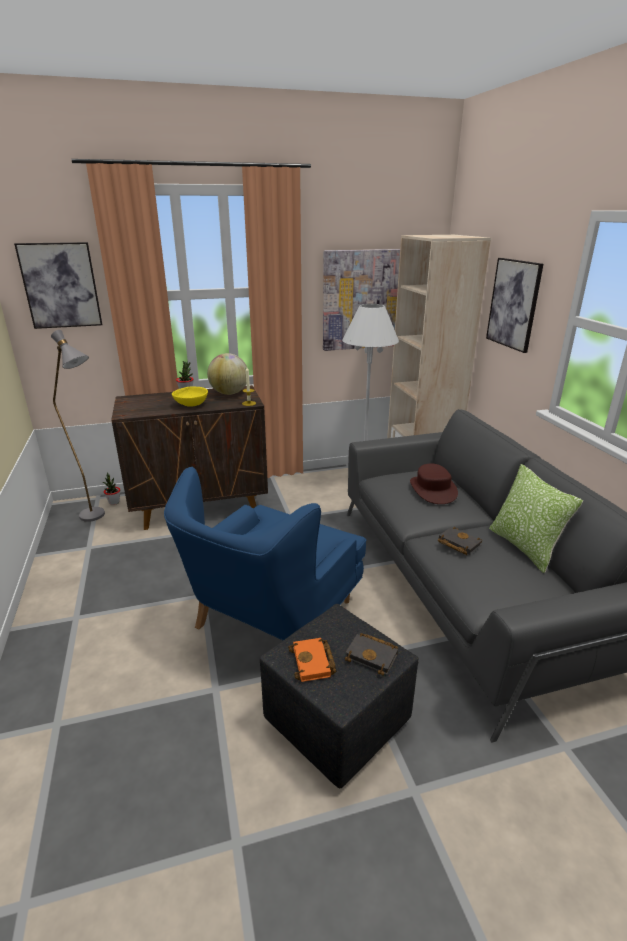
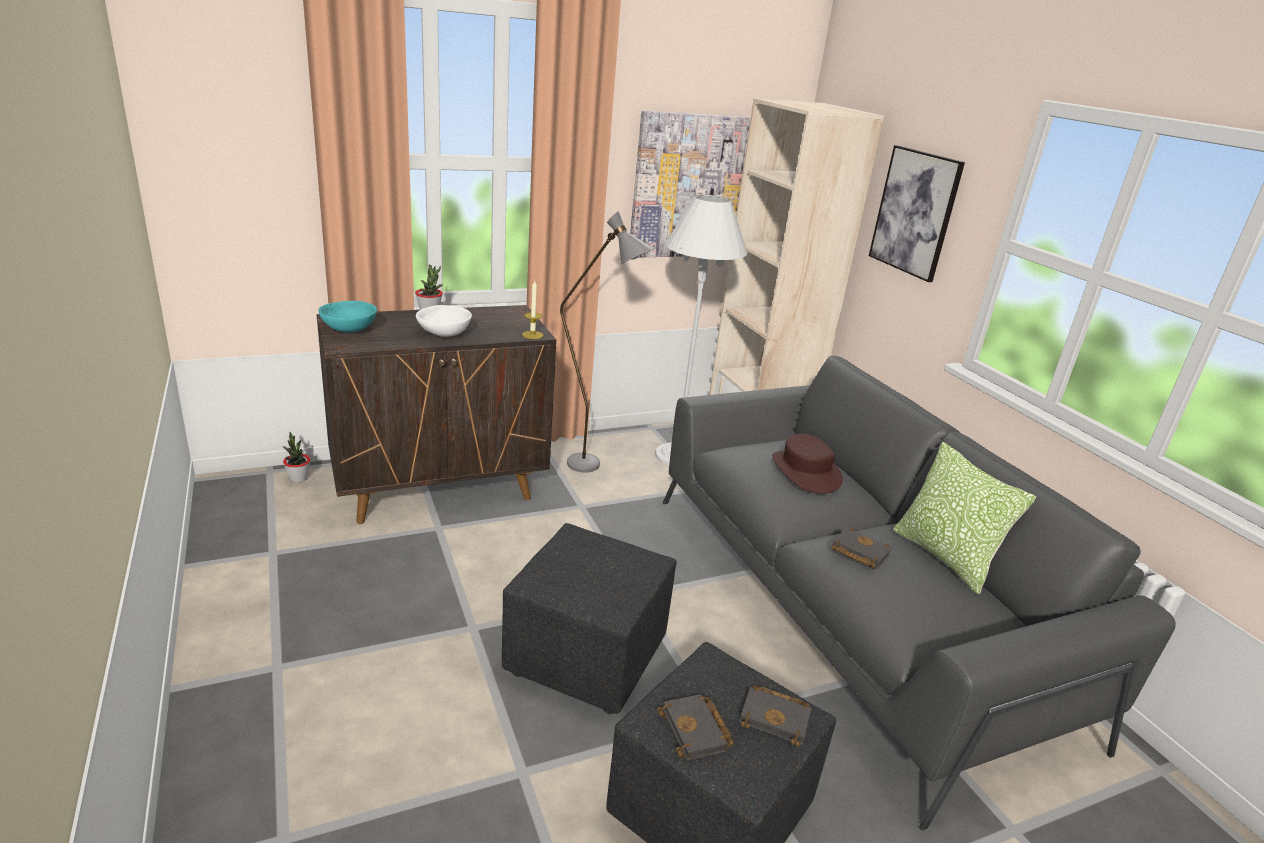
camera: 10 degrees left, 0 degrees up
picture [14,242,103,329] -> none
grey floor lamp [51,330,105,522] -> grey floor lamp moved to [560,211,654,473]
blue armchair [164,467,366,640] -> black ottoman [502,523,676,714]
yellow bowl [172,387,208,407] -> white bowl [416,305,472,337]
globe [207,353,247,395] -> none
orange book [288,638,336,682] -> black book [657,694,734,760]
none -> turquoise bowl [318,301,377,332]

